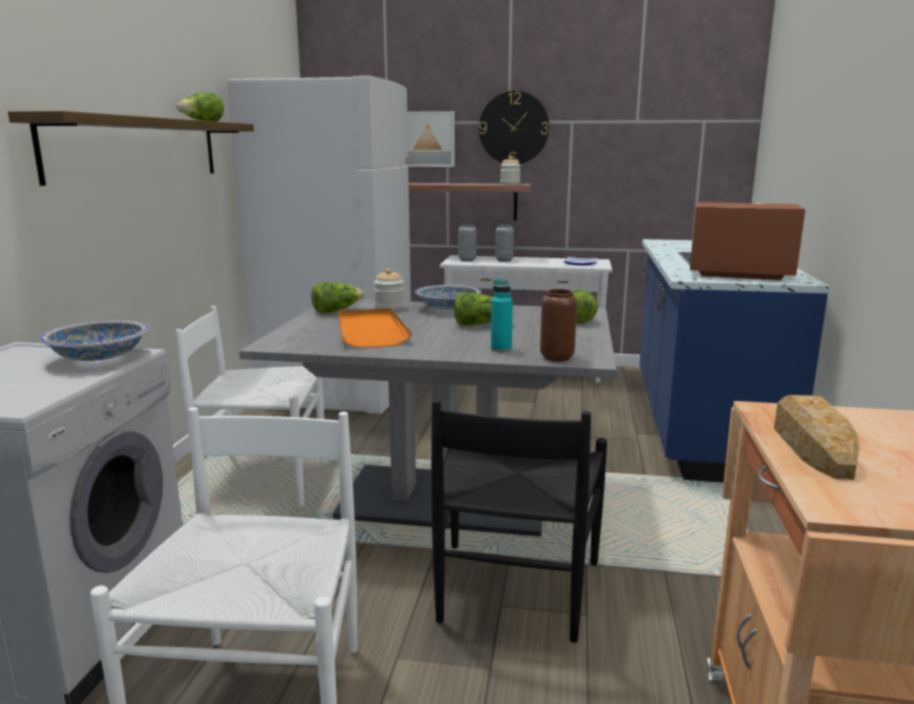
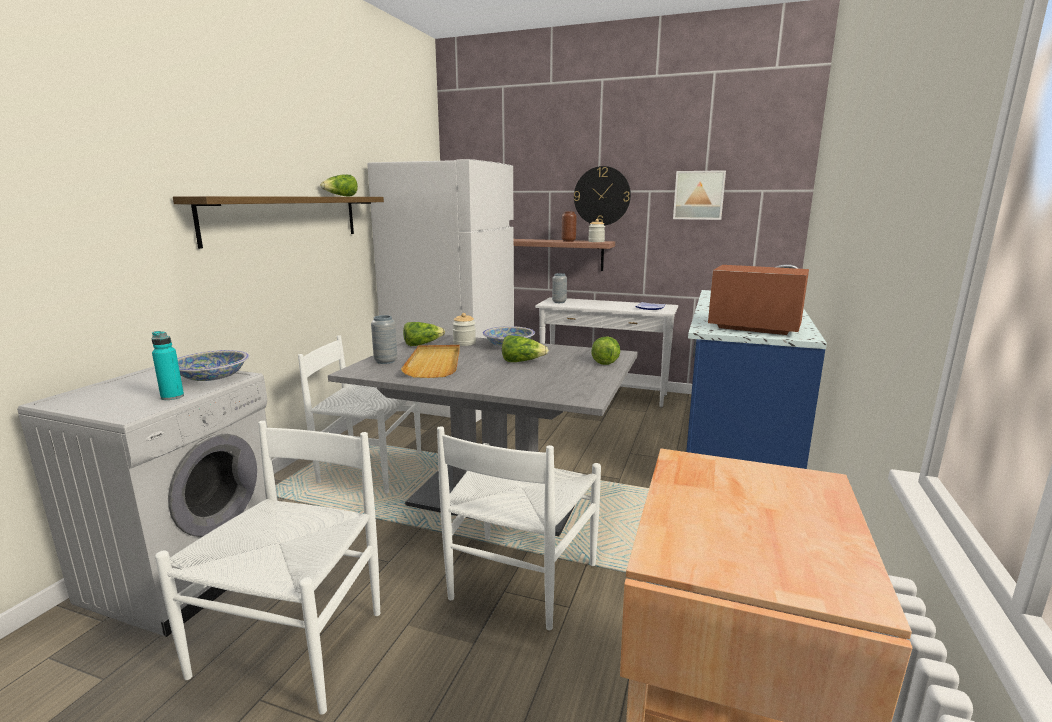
camera: 10 degrees right, 0 degrees up
orange tray [339,308,412,348] -> beige tray [401,345,460,378]
picture [405,111,455,167] -> picture moved to [673,170,726,220]
black chair [431,399,607,643] -> white chair [437,426,601,630]
turquoise bottle [491,279,513,352] -> turquoise bottle moved to [151,331,184,400]
grey vase [495,224,514,262] -> grey vase moved to [371,315,397,364]
brown vase [540,289,577,362] -> brown vase moved to [562,212,577,242]
bread [774,395,860,480] -> none

